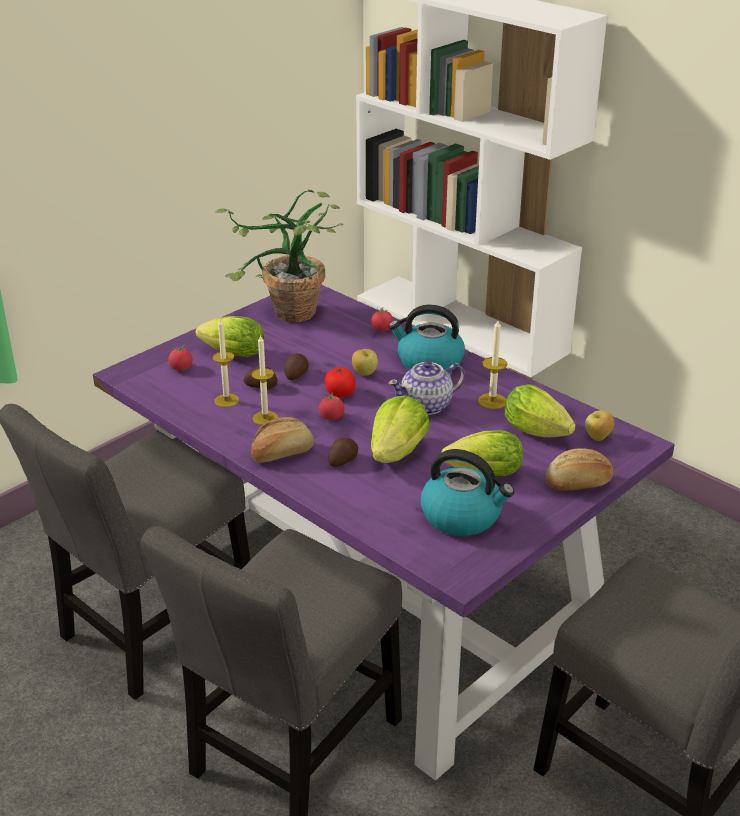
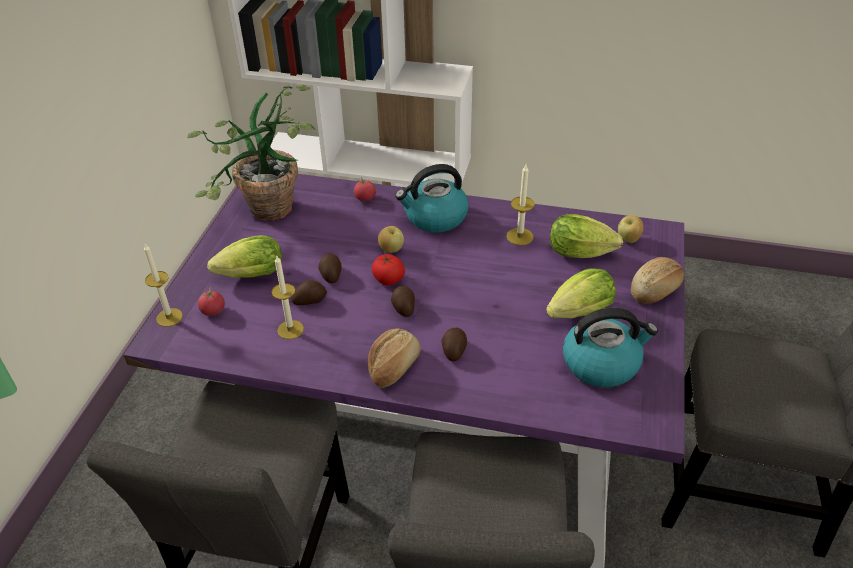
camera: 30 degrees left, 10 degrees up
candle [252,334,278,425] -> candle moved to [144,244,183,327]
tomato [319,394,345,420] -> potato [391,286,415,317]
lettuce [371,395,430,463] -> none
teapot [388,361,465,415] -> none

